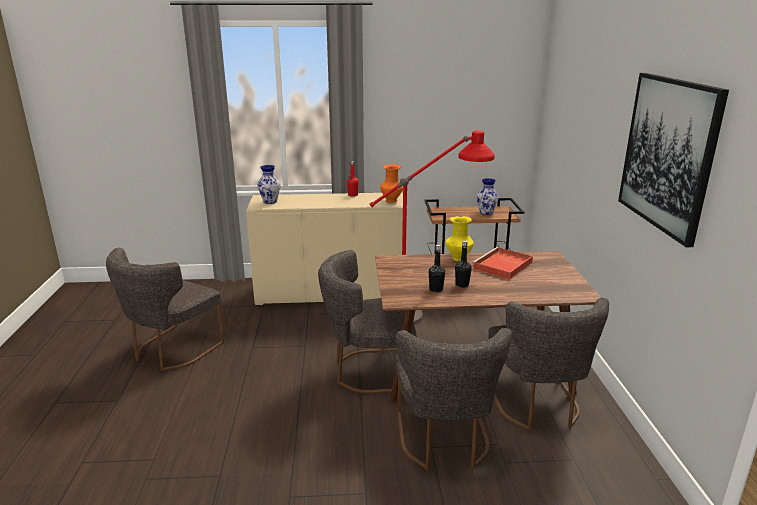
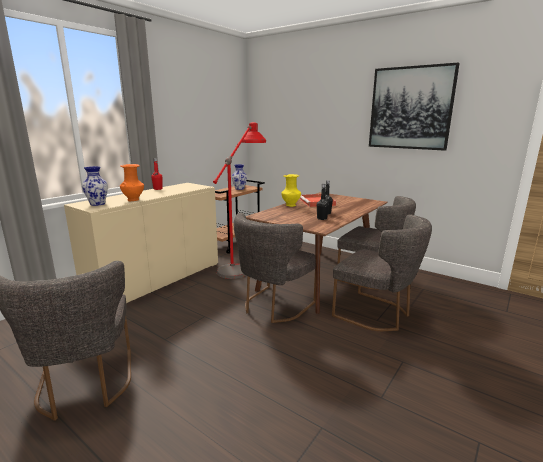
camera: 50 degrees left, 5 degrees down
orange vase [380,164,403,203] -> orange vase moved to [120,164,144,201]

